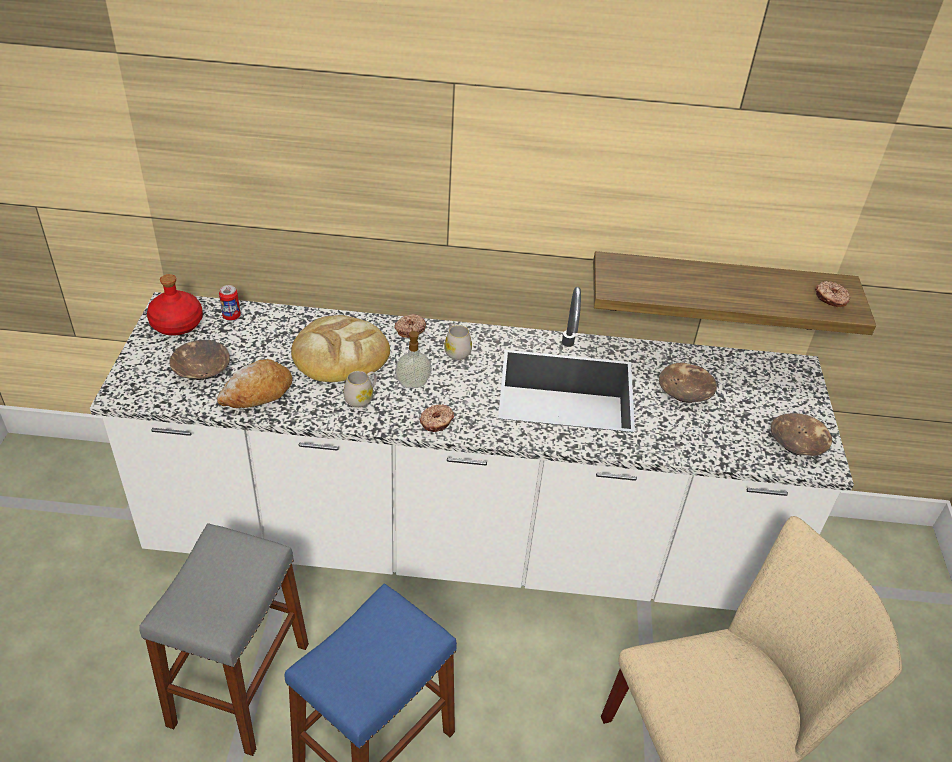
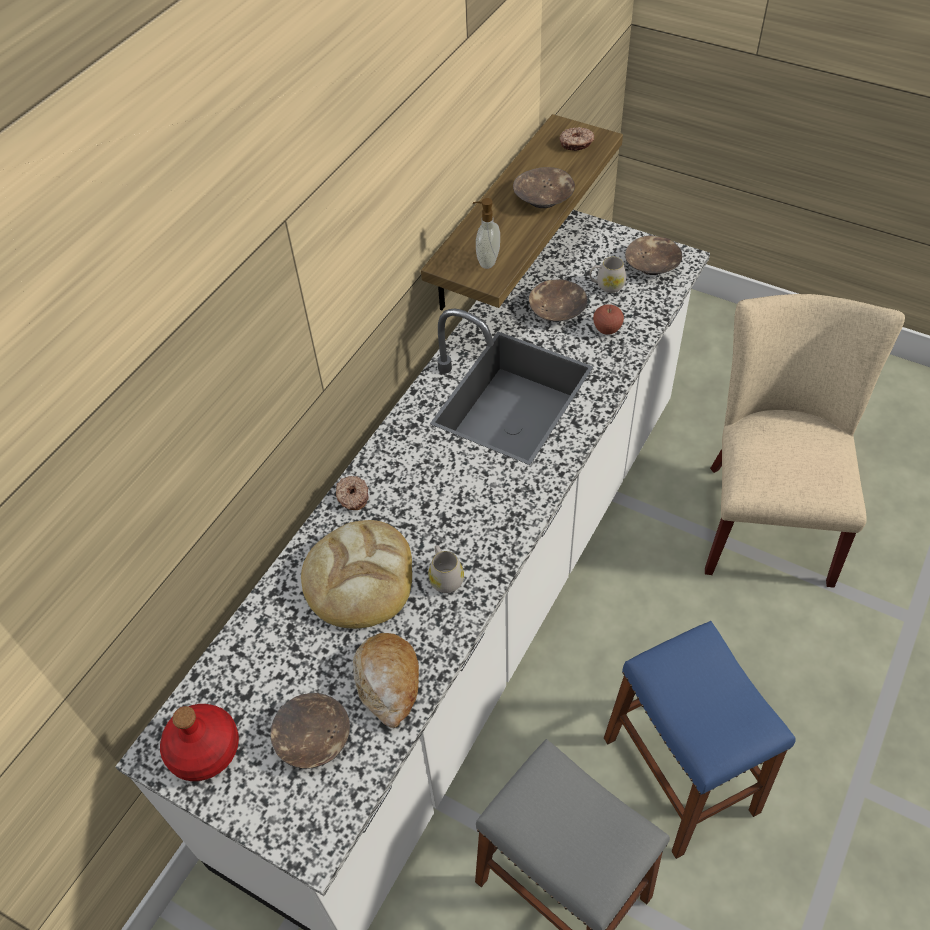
camera: 60 degrees left, 10 degrees up
can [219,285,241,320] -> none
soap dispenser [395,328,432,388] -> soap dispenser moved to [473,198,500,269]
donut [420,404,454,432] -> none
white mug [444,323,472,360] -> white mug moved to [590,257,626,293]
none -> brown bowl [513,167,575,208]
none -> apple [593,304,624,335]

